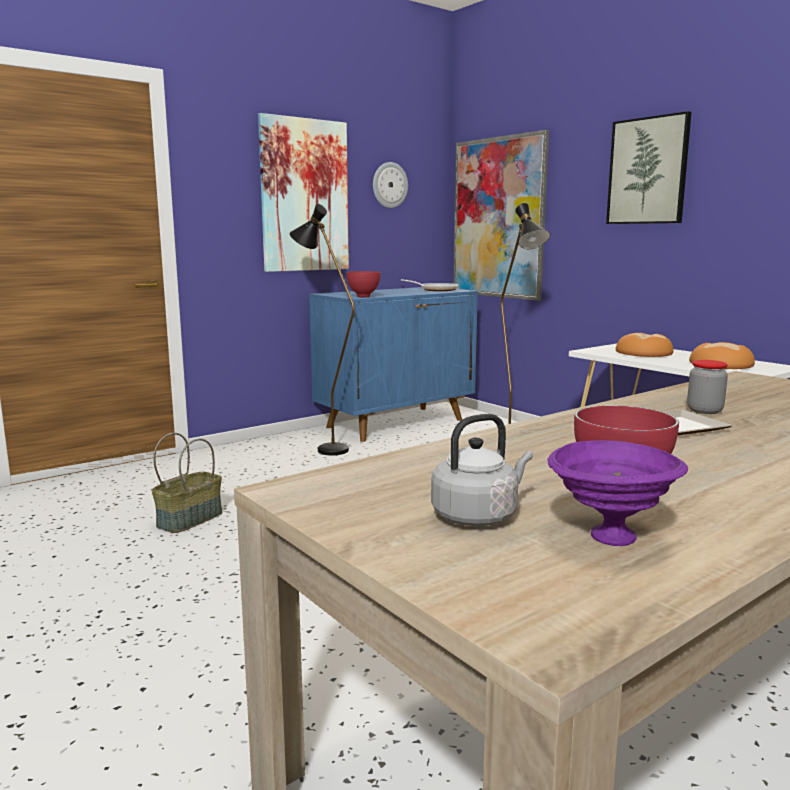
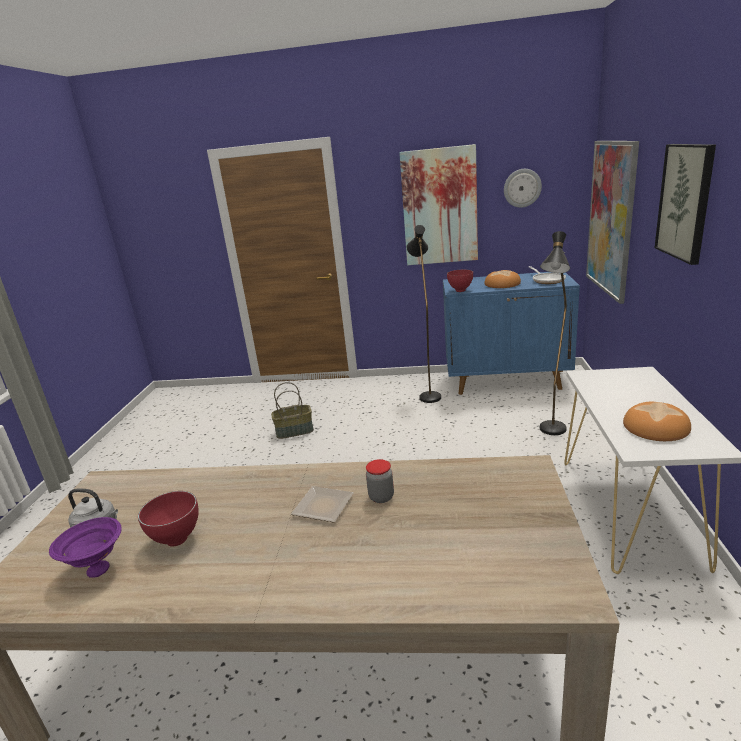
camera: 45 degrees right, 10 degrees up
bread [616,333,673,357] -> bread moved to [484,270,521,288]

